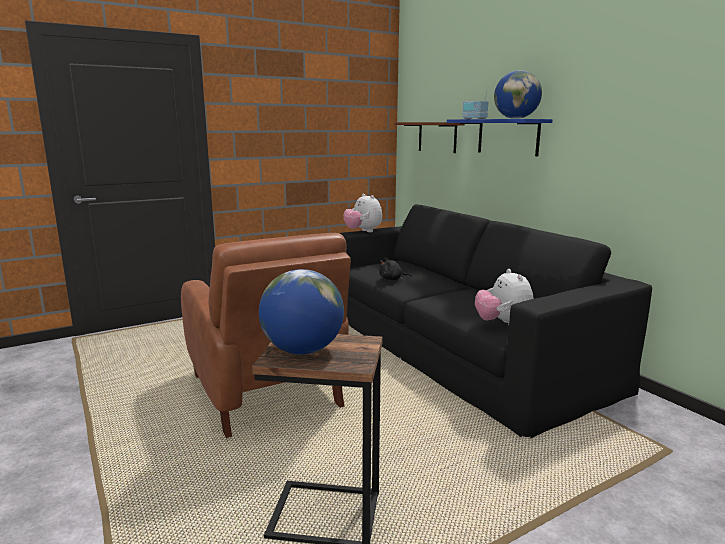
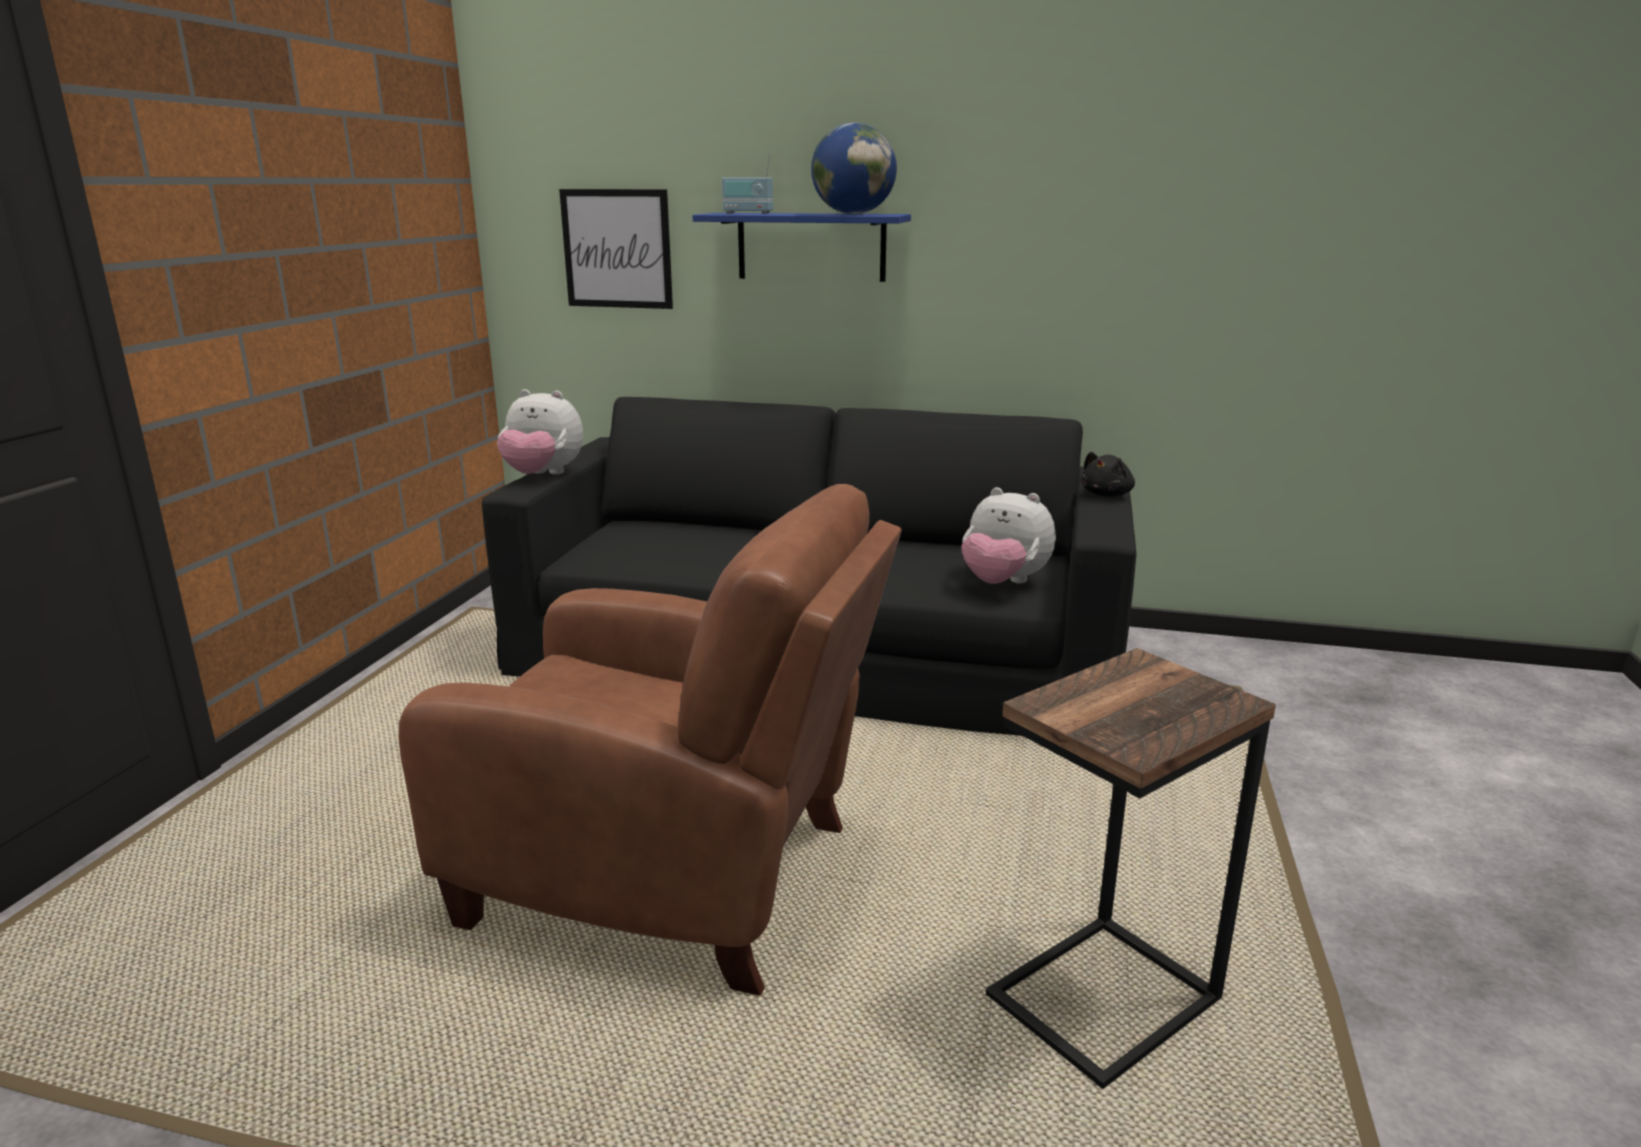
camera: 45 degrees left, 5 degrees up
globe [259,269,344,354] -> none
black plush toy [379,257,412,280] -> black plush toy moved to [1081,452,1135,497]
brown shelf [394,122,465,153] -> picture [559,189,673,309]

